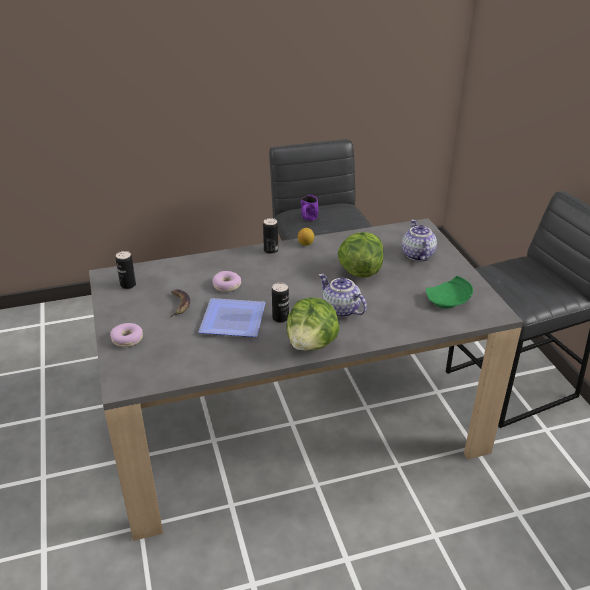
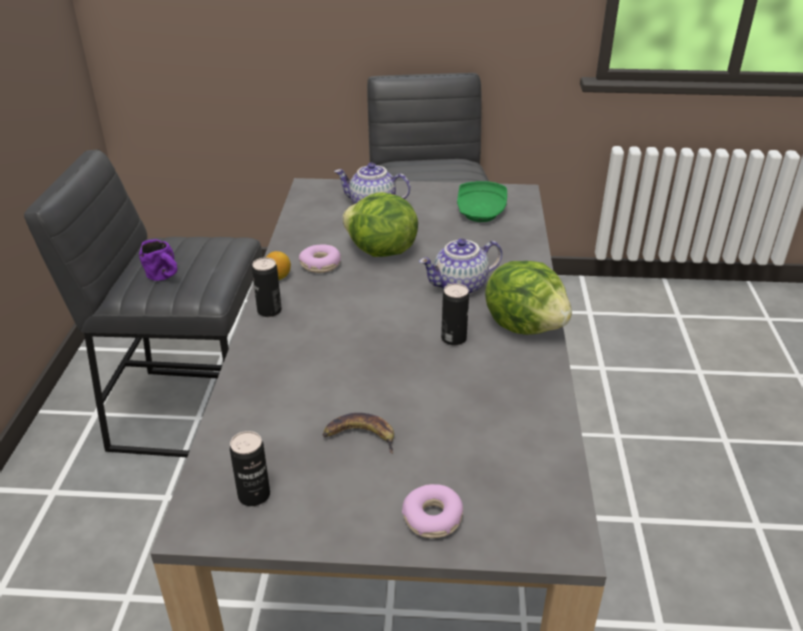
camera: 70 degrees left, 0 degrees up
plate [199,298,266,337] -> none
donut [212,271,241,292] -> donut moved to [299,245,341,273]

